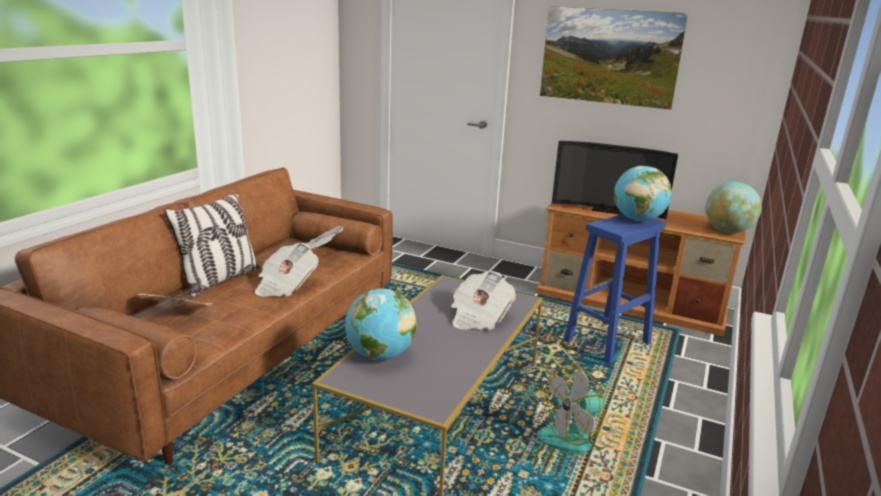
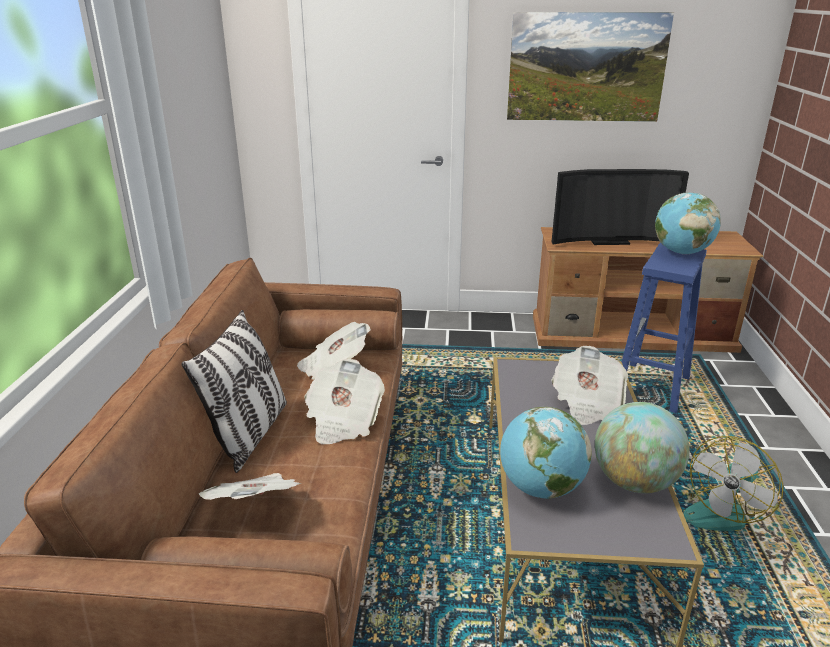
camera: 20 degrees left, 5 degrees up
globe [705,182,762,233] -> globe moved to [595,402,690,493]

